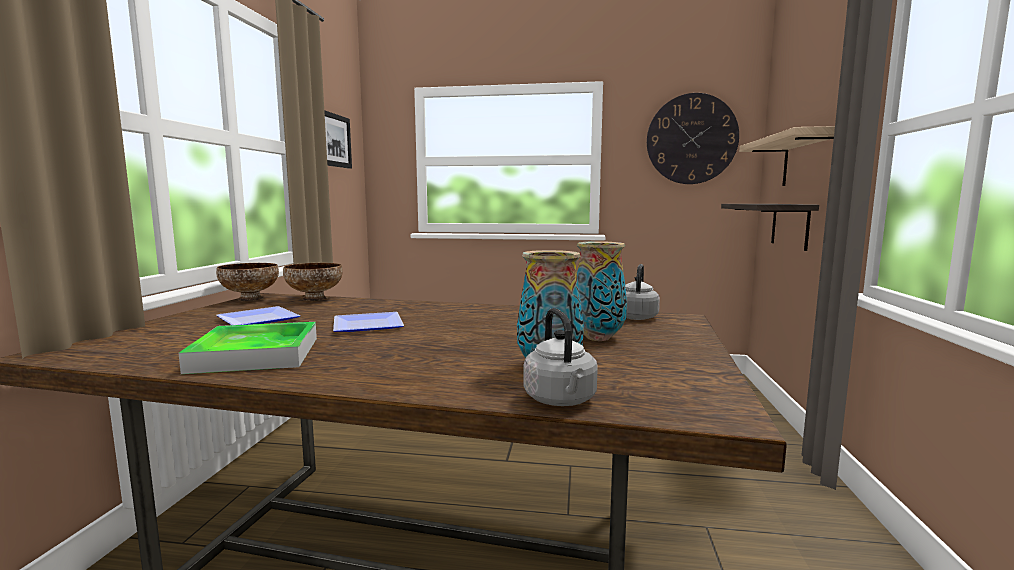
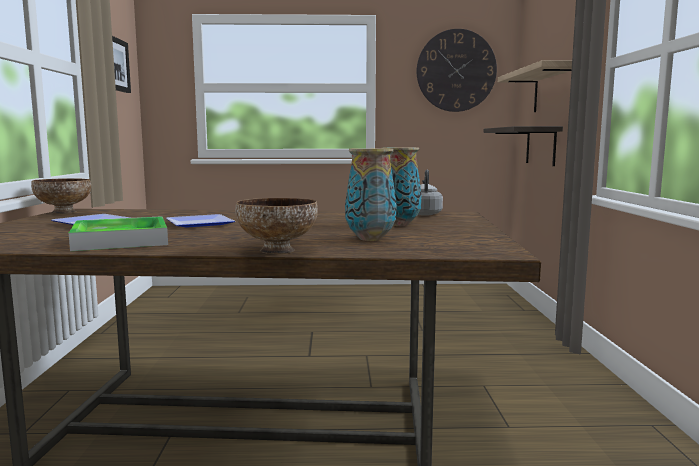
camera: 10 degrees left, 0 degrees up
bowl [283,263,343,301] -> bowl moved to [235,198,318,254]
grey kettle [523,308,598,406] -> none

